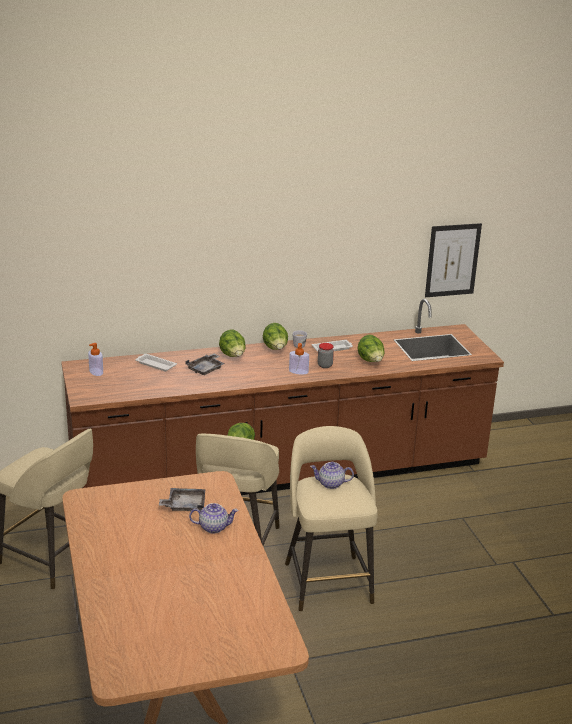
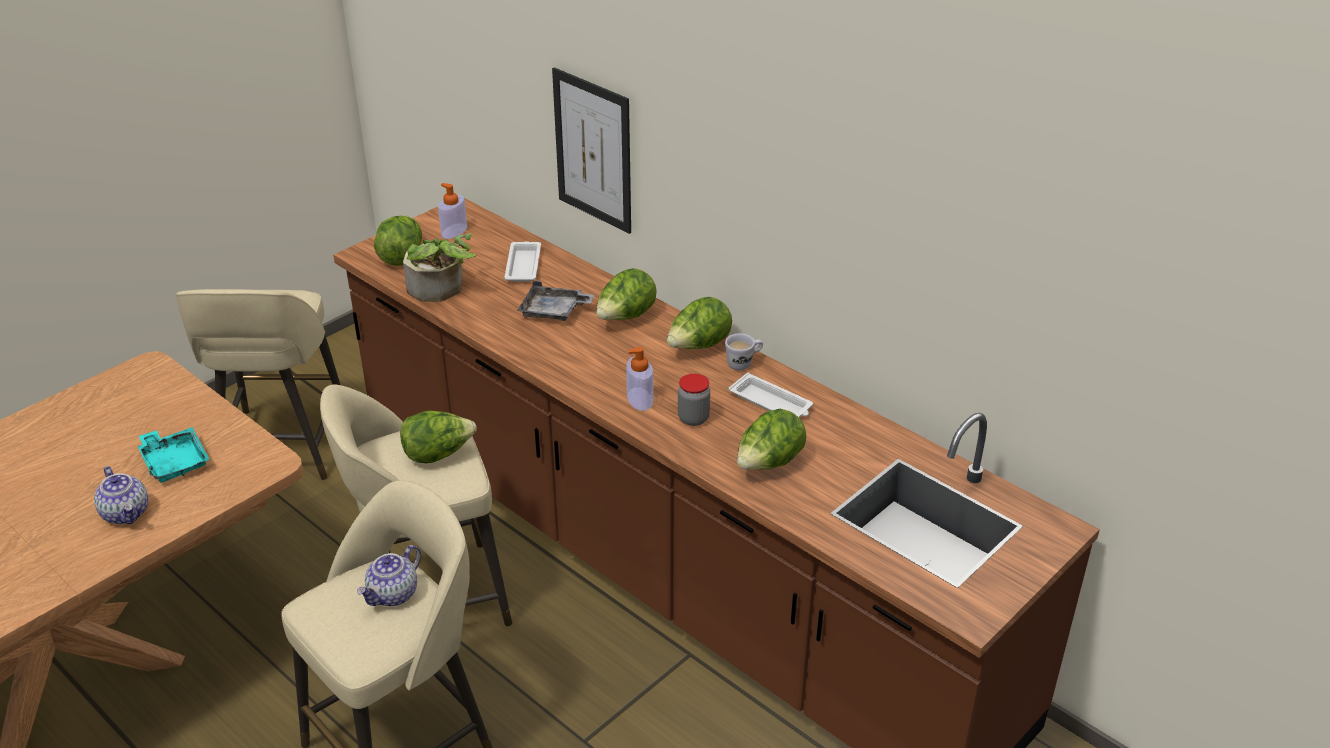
camera: 60 degrees right, 10 degrees up
grey tray [159,488,205,511] -> turquoise tray [138,427,210,483]
teapot [310,461,354,489] -> teapot turned 120 degrees counterclockwise [357,545,421,606]
picture [425,223,482,297] -> picture moved to [552,67,631,234]
none -> lettuce [374,215,422,266]
none -> potted plant [403,233,476,302]

